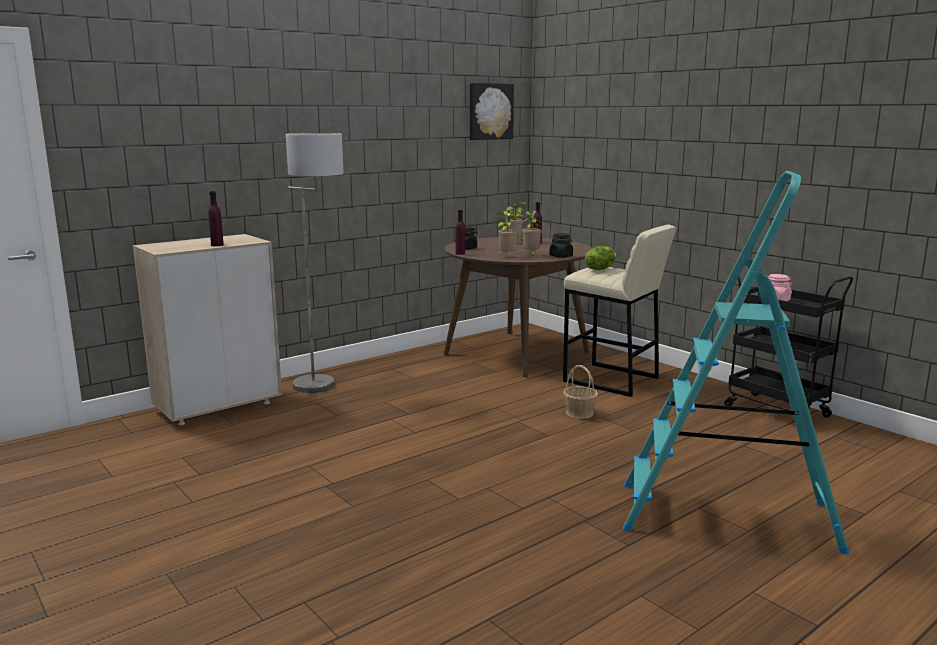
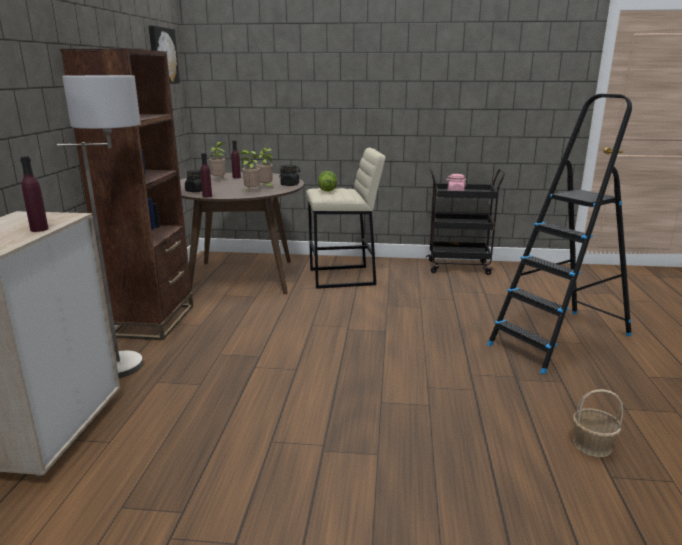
camera: 45 degrees left, 5 degrees up
basket [563,365,598,419] -> basket moved to [573,389,623,457]
turquoise step ladder [622,171,850,554] -> black step ladder [487,94,632,374]
none -> brown bookcase [60,48,193,340]

